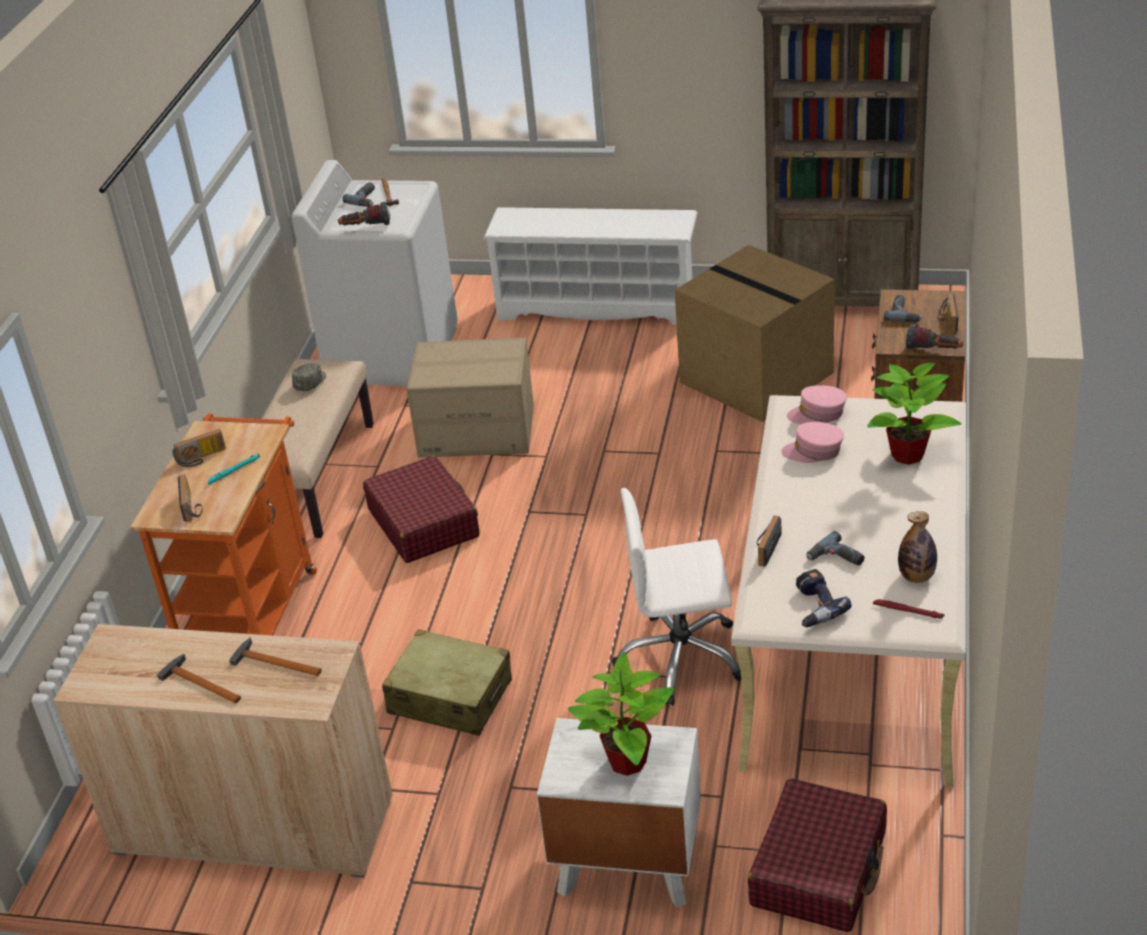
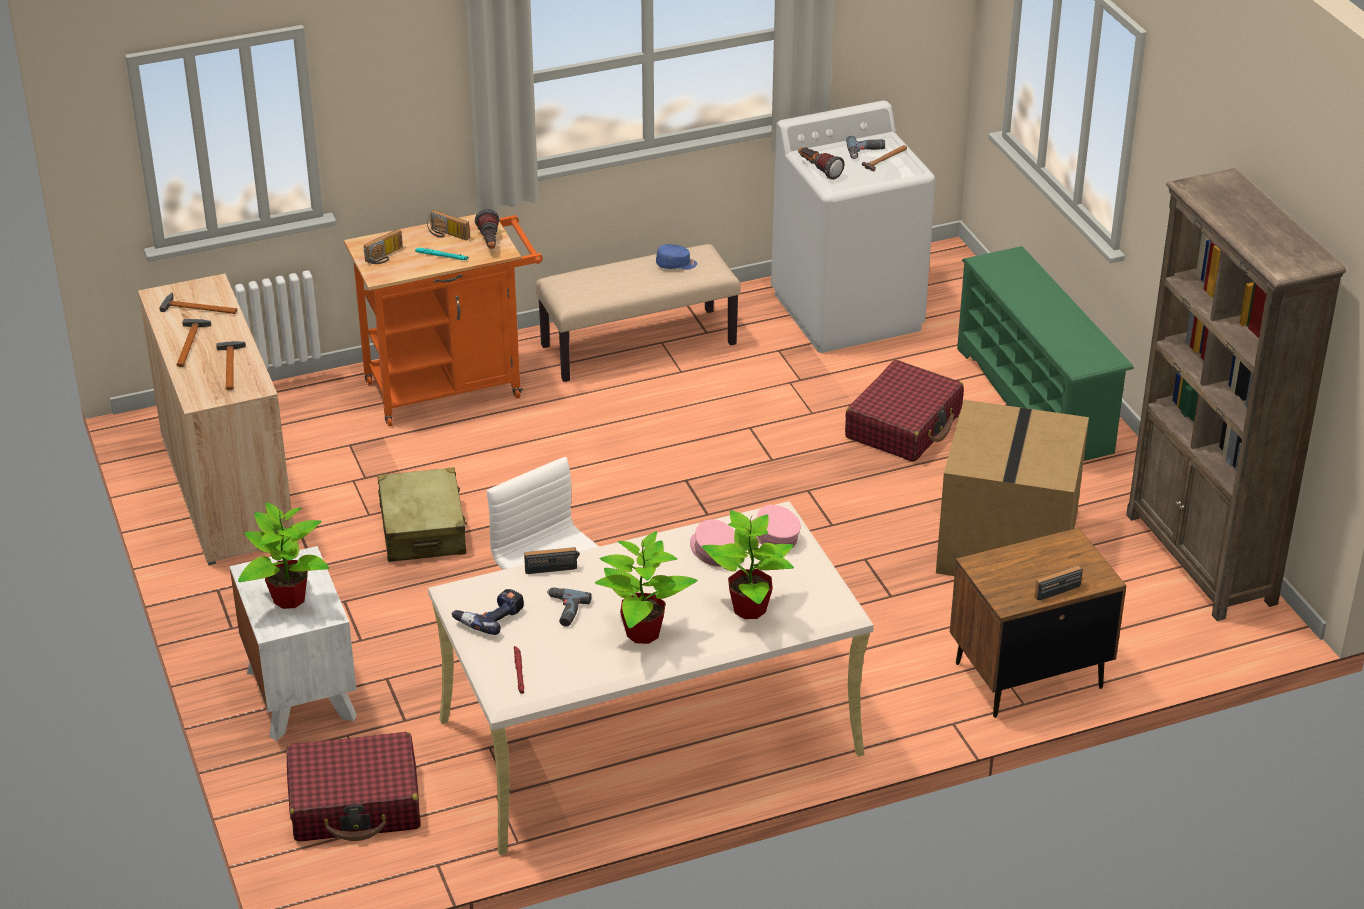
camera: 55 degrees right, 0 degrees up
grey cap [292,363,326,391] -> blue cap [656,244,697,269]
red suitcase [363,456,479,563] -> red suitcase moved to [845,360,964,462]
cardboard box [407,338,534,457] -> none
white shoe rack [483,207,698,325] -> green shoe rack [957,246,1134,461]
power drill [884,295,922,322] -> none
bottle [898,511,937,583] -> none
flashlight [906,324,963,350] -> flashlight moved to [475,209,500,249]
none -> hammer [159,292,237,314]
none -> potted plant [595,531,698,644]

